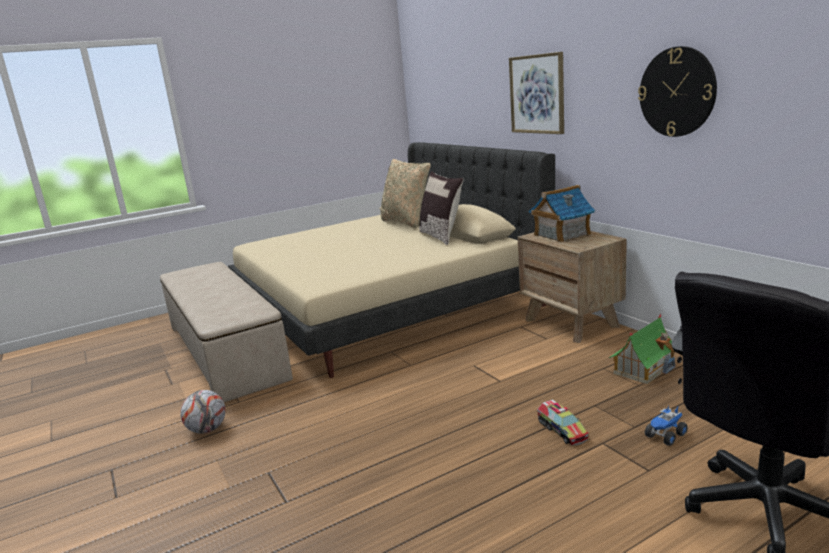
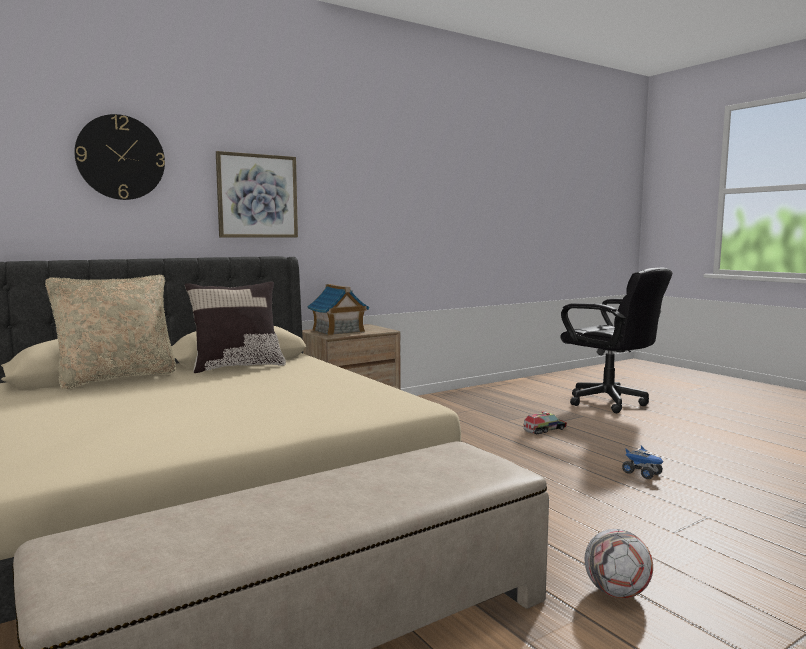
camera: 95 degrees left, 10 degrees down
toy house [609,314,675,384] -> none
wall clock [638,46,717,137] -> wall clock moved to [74,114,165,200]
toy truck [645,406,688,446] -> toy truck moved to [622,445,664,479]

